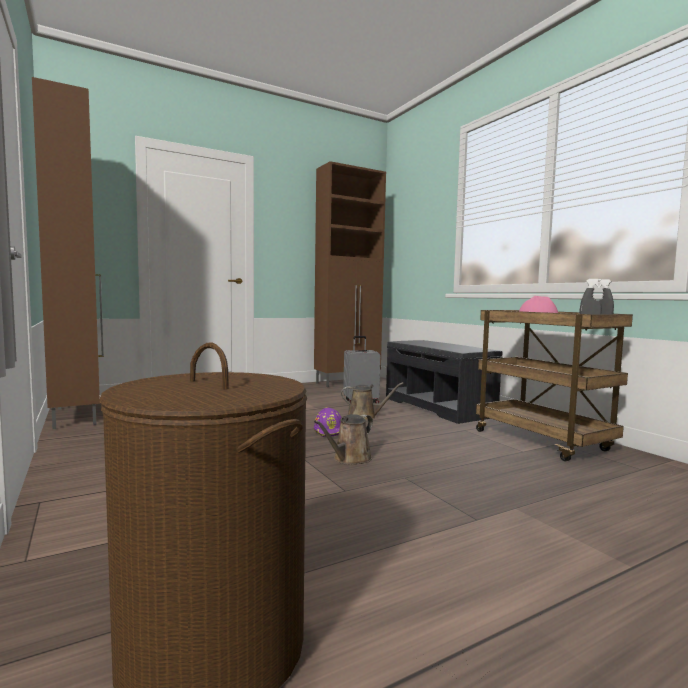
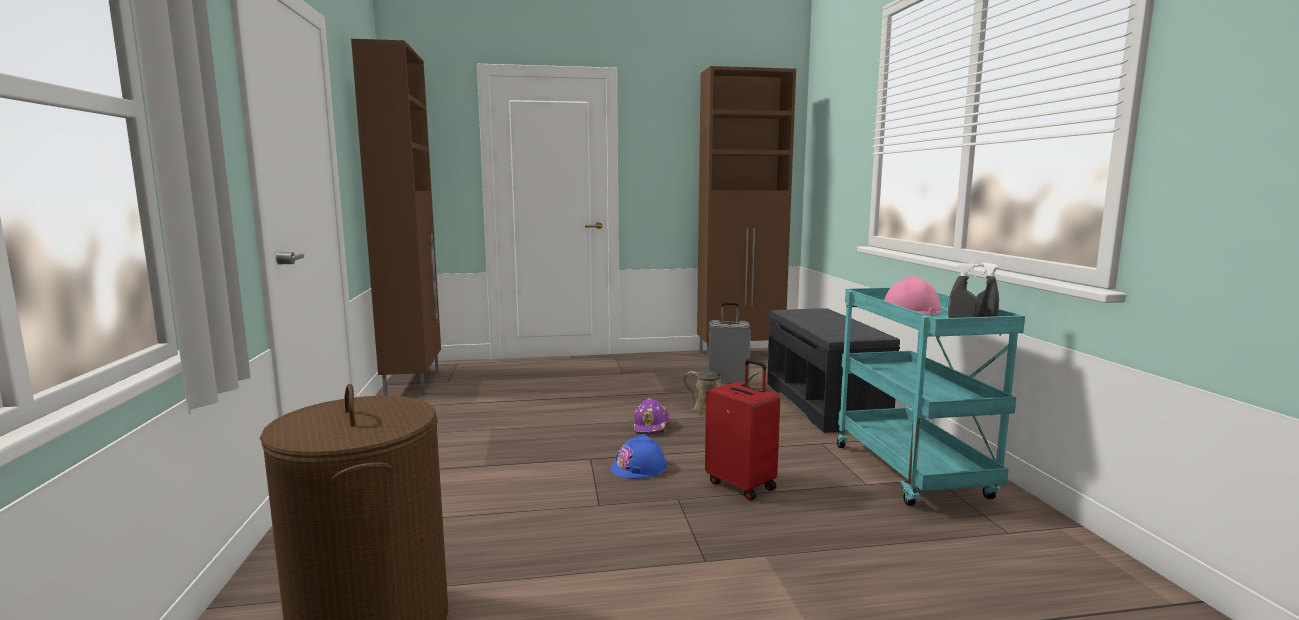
camera: 20 degrees right, 5 degrees up
brown watering can [314,414,373,465] -> blue hard hat [611,434,667,479]
brown cart [476,310,633,461] -> turquoise cart [837,288,1025,506]
none -> red suitcase [705,359,780,501]

